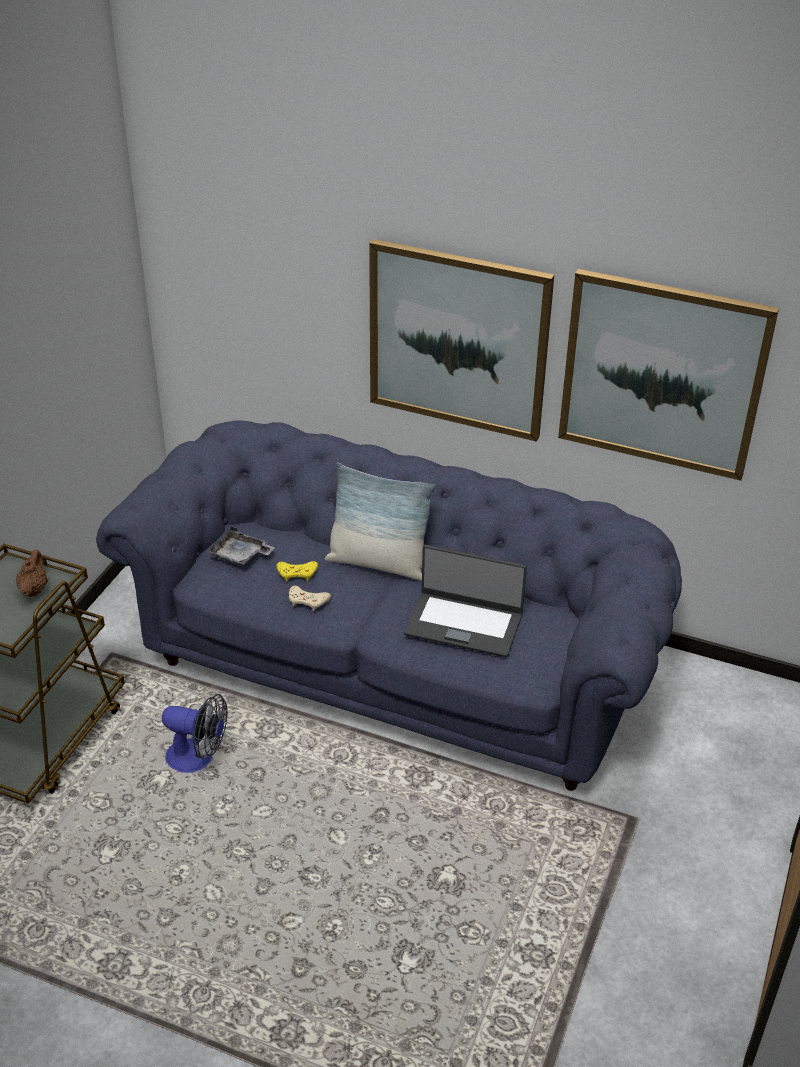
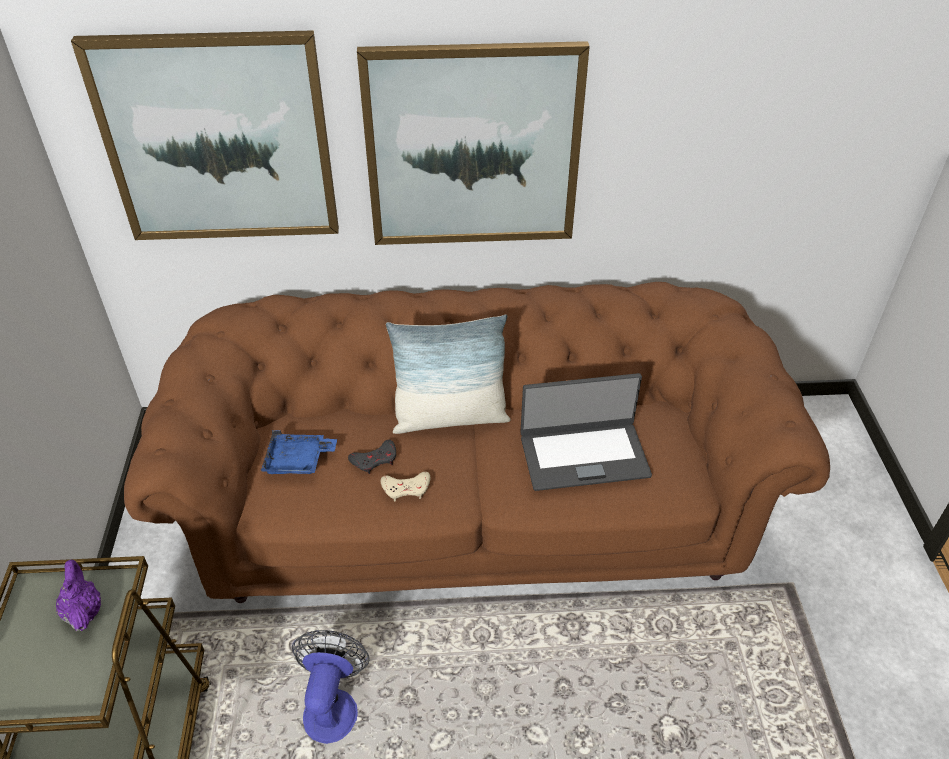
camera: 25 degrees left, 5 degrees up
brown teapot [16,550,48,597] -> purple teapot [56,559,101,631]
blue sofa [96,421,682,791] -> brown sofa [124,282,830,603]
fan [162,694,228,773] -> fan turned 75 degrees counterclockwise [292,630,370,744]
grey tray [206,526,275,567] -> blue tray [261,430,337,474]
yellow game controller [277,561,318,581] -> grey game controller [348,440,396,474]
picture [558,269,779,481] -> picture moved to [71,30,339,240]

